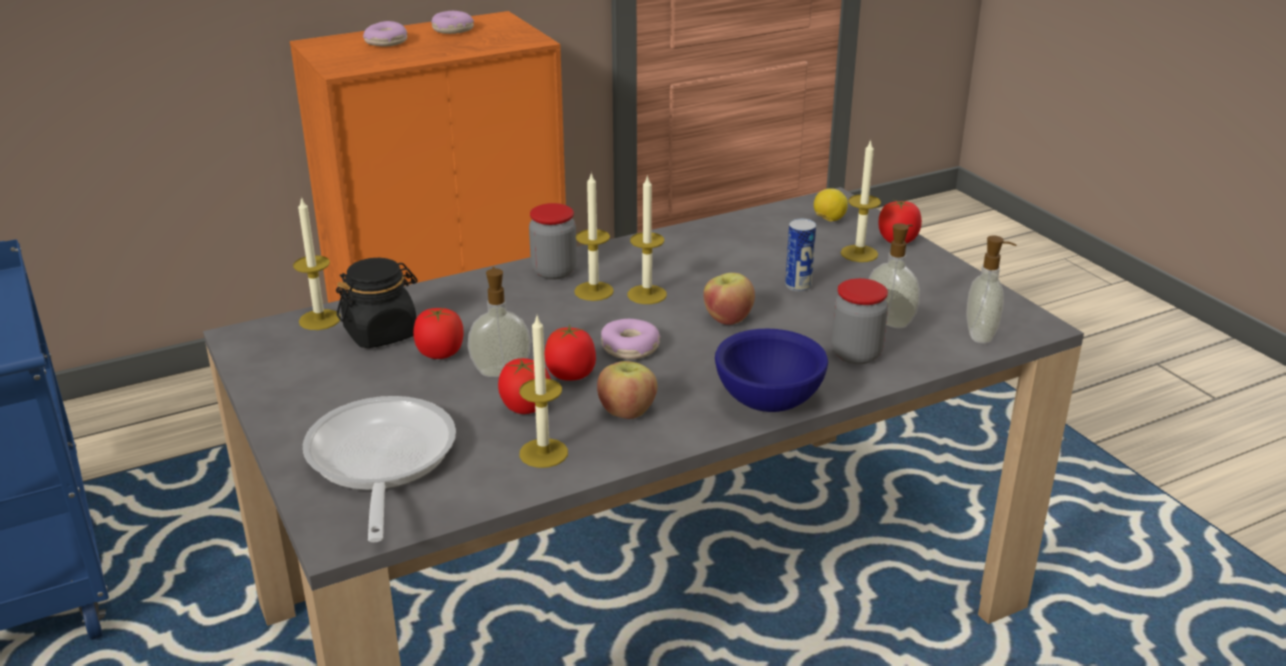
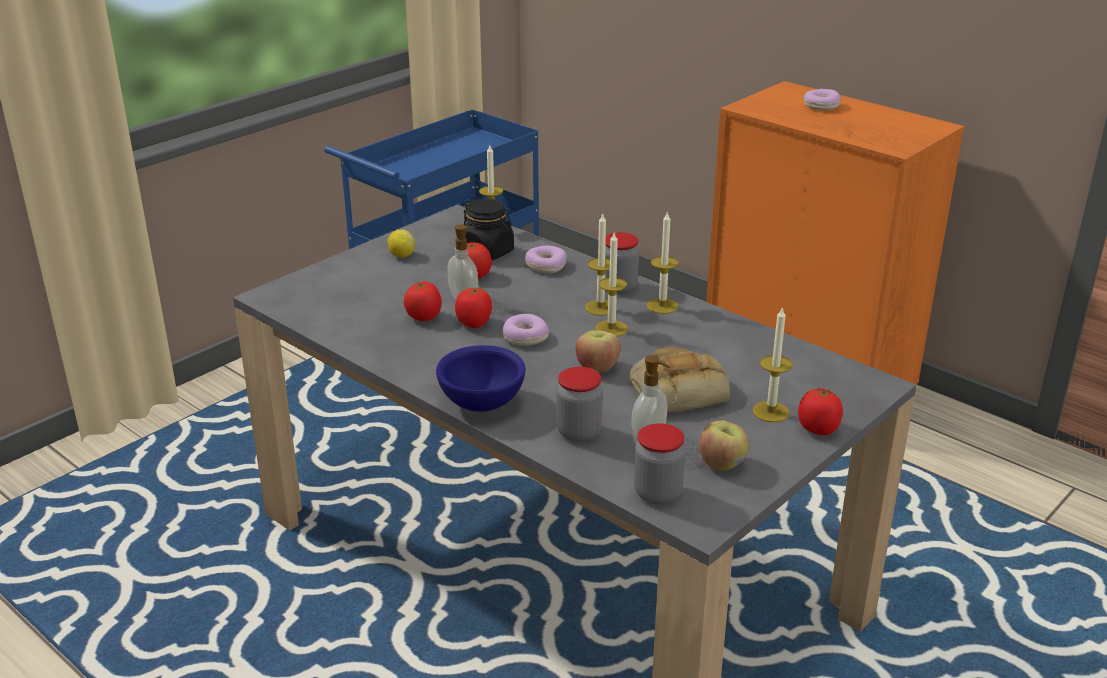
camera: 70 degrees right, 0 degrees up
frying pan [303,396,456,542] -> none
donut [431,11,474,34] -> donut moved to [525,246,567,273]
candle [519,316,568,468] -> candle moved to [647,211,679,314]
apple [597,361,657,419] -> apple moved to [699,420,749,471]
can [785,219,816,292] -> bread [630,347,730,413]
lemon [814,188,848,222] -> lemon moved to [387,230,415,258]
soap dispenser [966,236,1017,344] -> jar [634,423,685,504]

